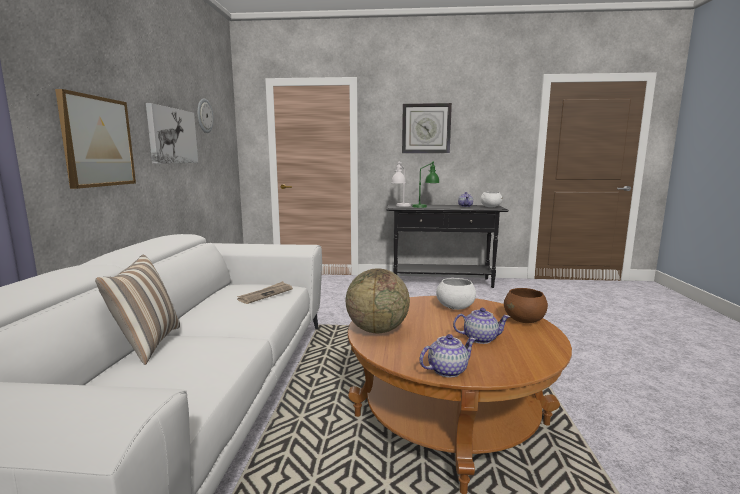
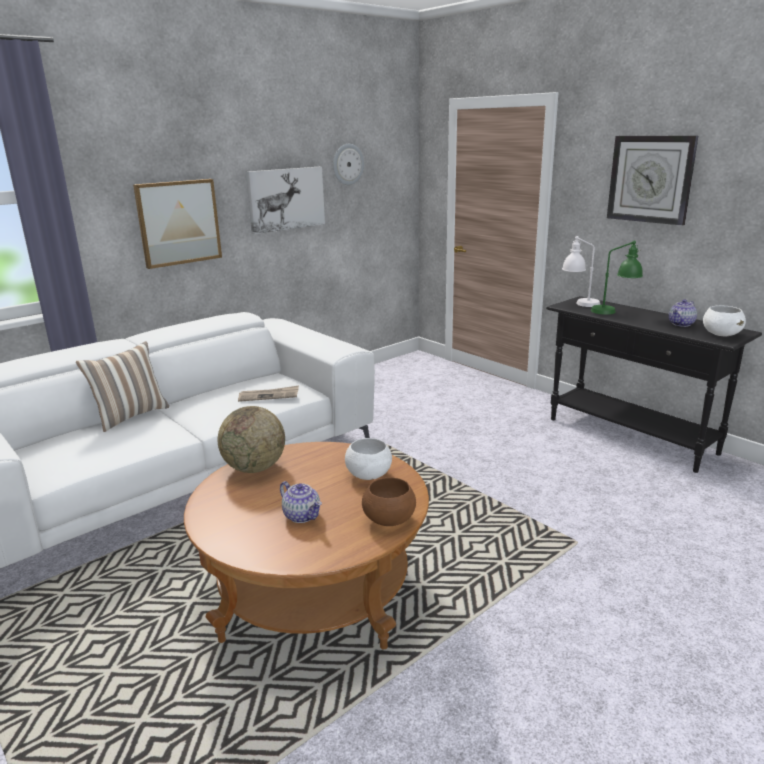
camera: 45 degrees right, 10 degrees up
teapot [419,334,476,378] -> none

